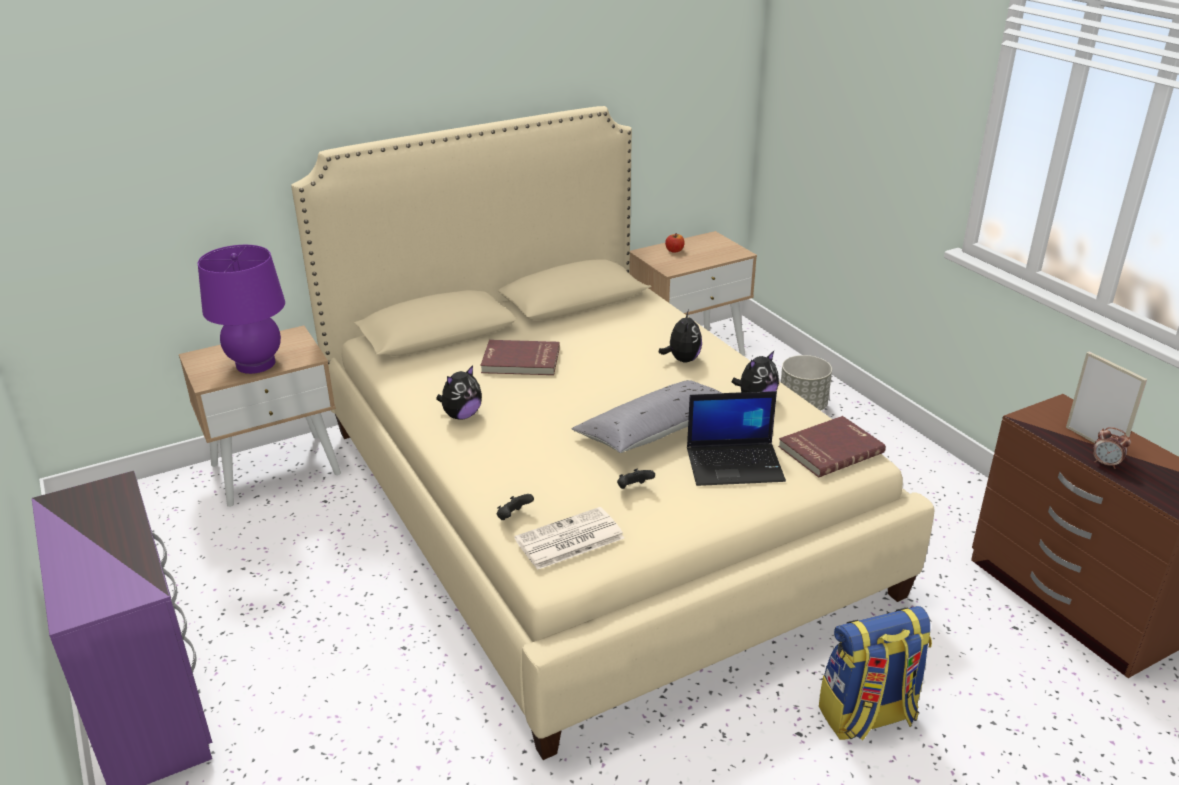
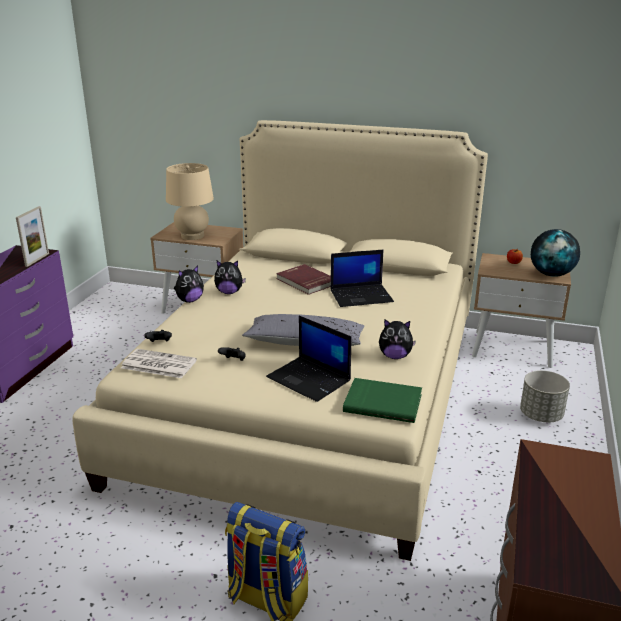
camera: 45 degrees right, 5 degrees down
purple table lamp [198,245,285,374] -> beige table lamp [166,163,214,240]
plush toy [658,310,702,363] -> plush toy moved to [174,266,204,303]
red book [778,416,886,478] -> green book [343,378,422,423]
picture frame [1066,351,1147,443] -> picture frame moved to [16,206,49,267]
alarm clock [1093,427,1131,469] -> none
none -> laptop [331,249,394,307]
none -> globe [531,229,580,277]

